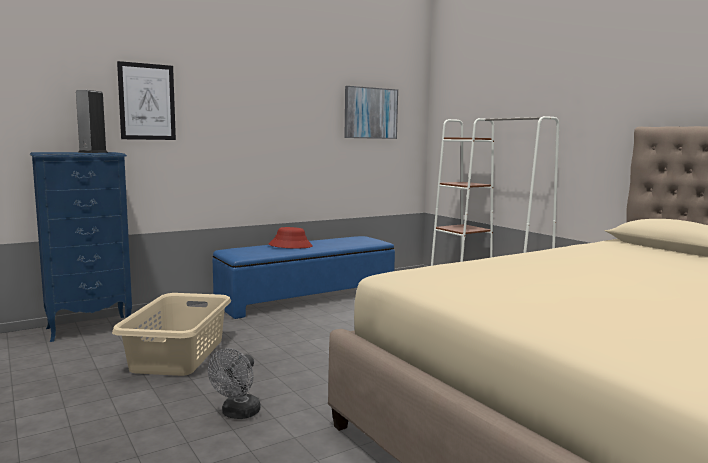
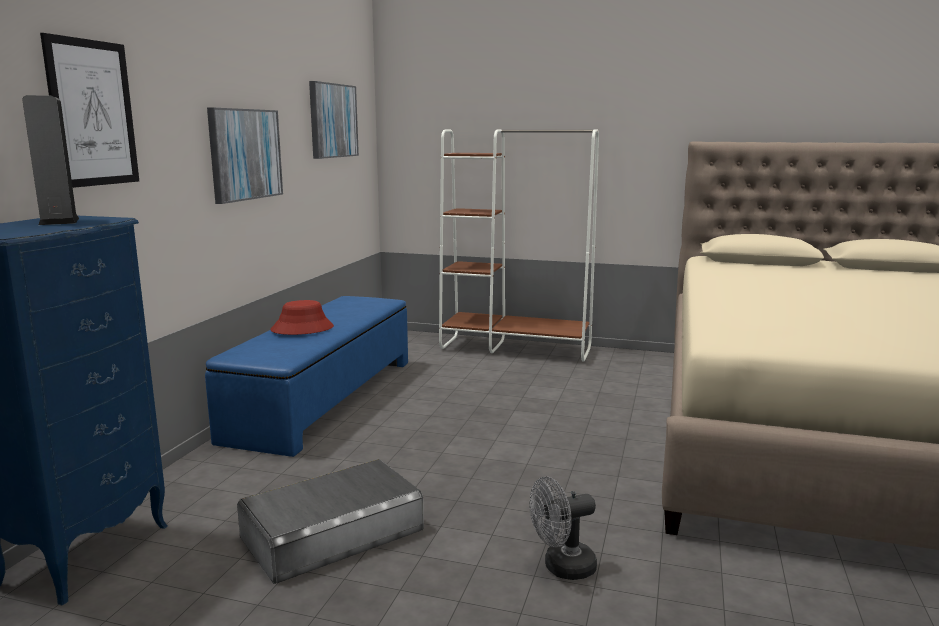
camera: 40 degrees left, 5 degrees up
beige laundry basket [112,293,231,376] -> grey storage box [237,459,424,584]
grey fan [208,348,260,419] -> grey fan turned 90 degrees clockwise [529,476,597,580]
none -> picture [207,108,283,204]

